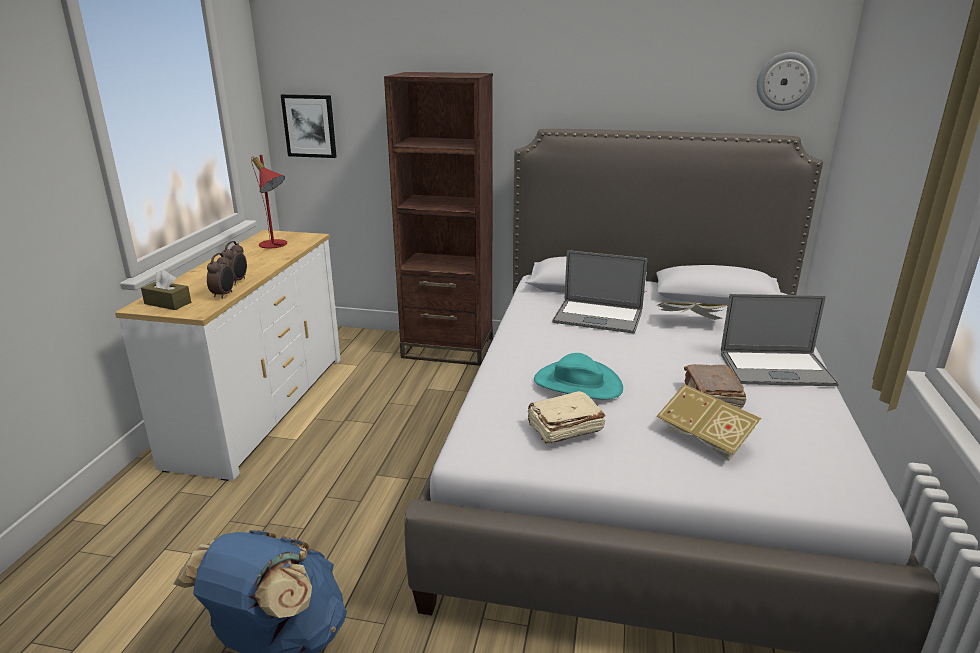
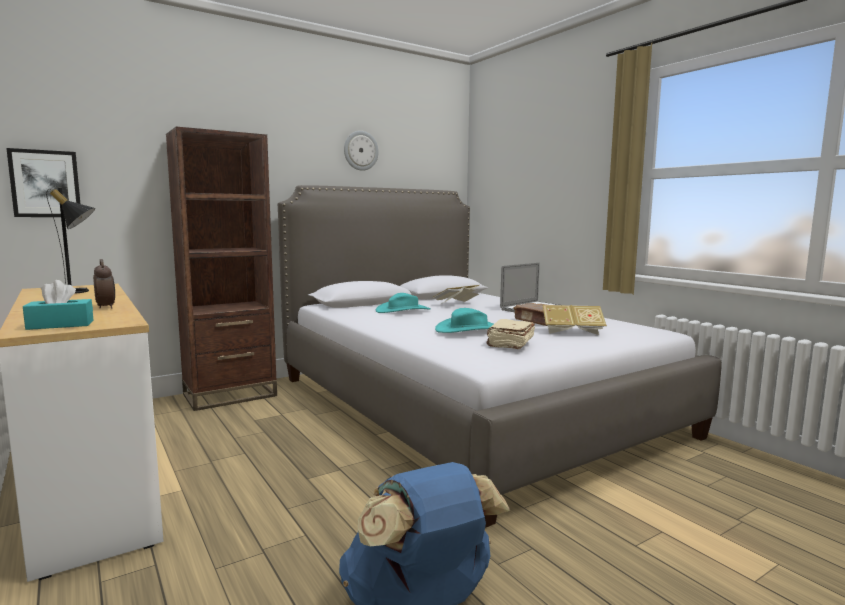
camera: 45 degrees left, 15 degrees down
brown tissue box [141,270,191,310] -> turquoise tissue box [23,280,93,330]
alarm clock [207,253,234,299] -> none
red table lamp [251,155,287,248] -> black table lamp [46,188,95,294]
laptop [552,250,647,334] -> turquoise hat [376,293,431,313]
wall clock [757,52,816,111] -> wall clock moved to [344,131,379,171]

